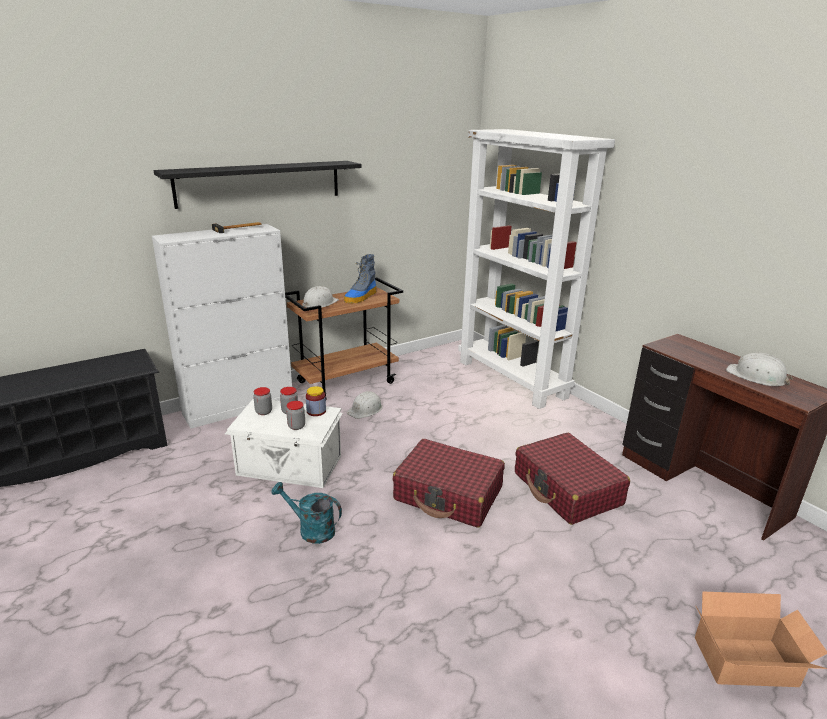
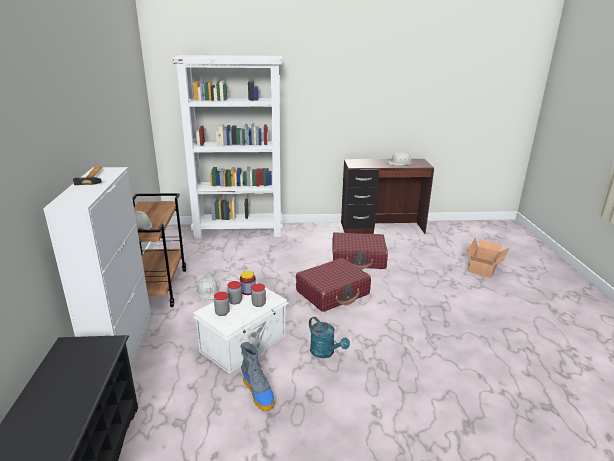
camera: 60 degrees left, 0 degrees up
black shelf [154,161,362,209] -> none
turquoise watering can [271,482,342,544] -> turquoise watering can turned 90 degrees counterclockwise [309,317,350,358]
boot [344,254,377,304] -> boot moved to [240,342,275,412]

